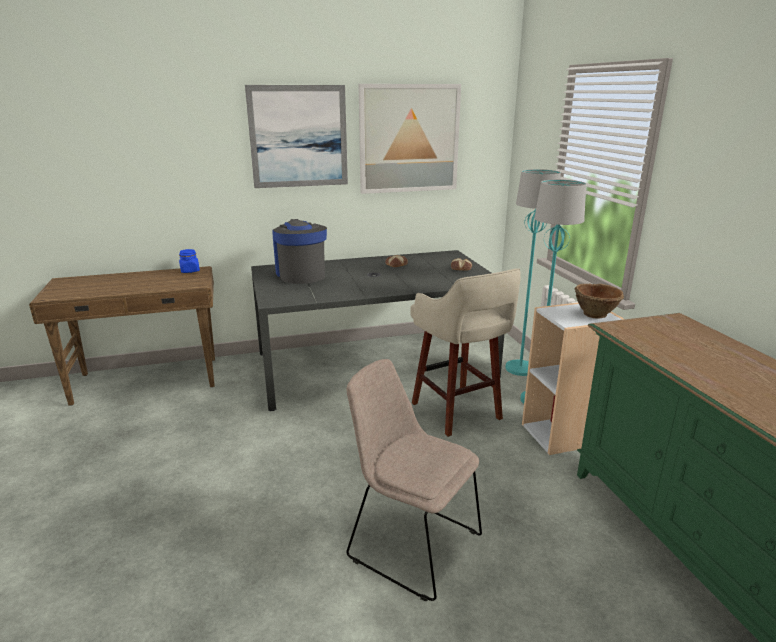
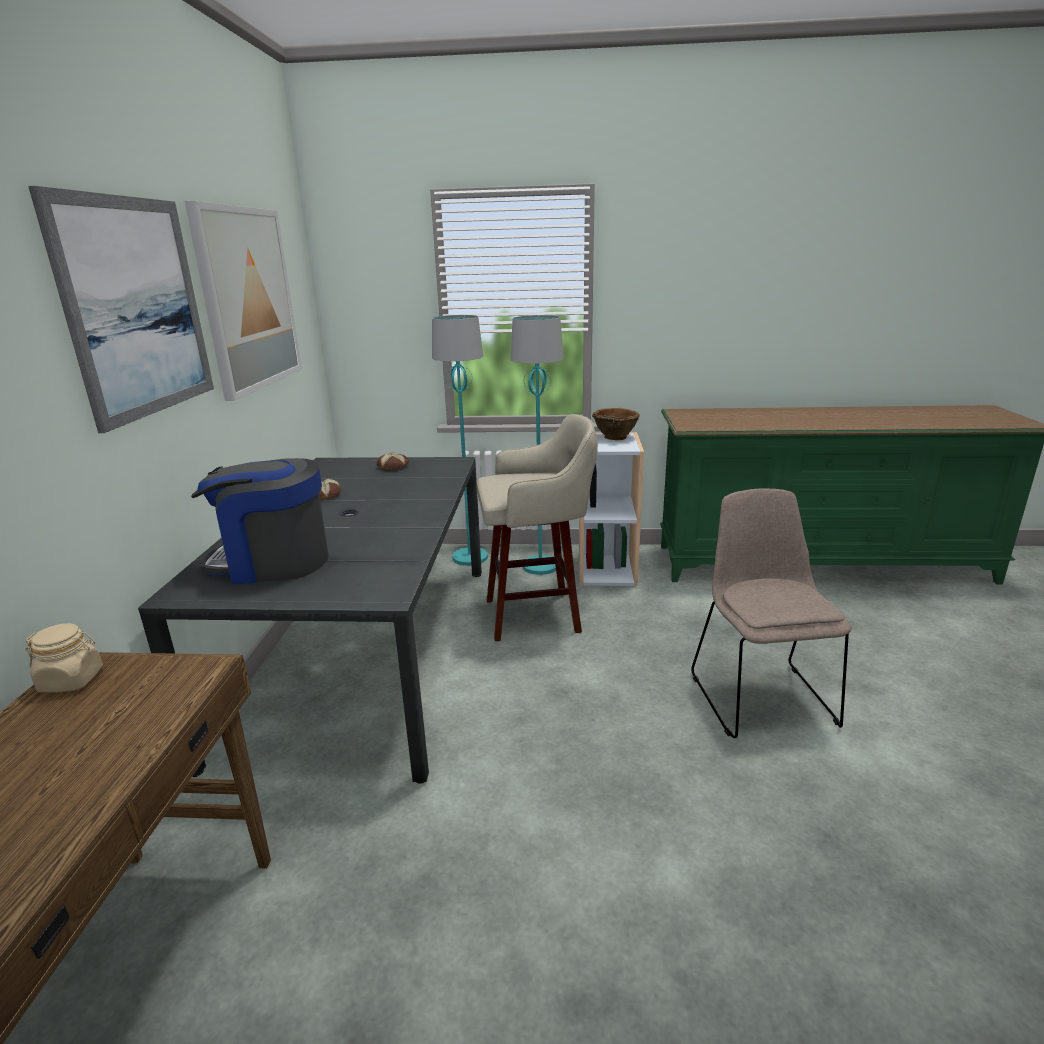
camera: 70 degrees left, 0 degrees up
blue jar [179,249,200,273] -> beige jar [26,623,103,693]
beige chair [346,359,482,602] -> beige chair turned 120 degrees clockwise [691,489,852,738]

